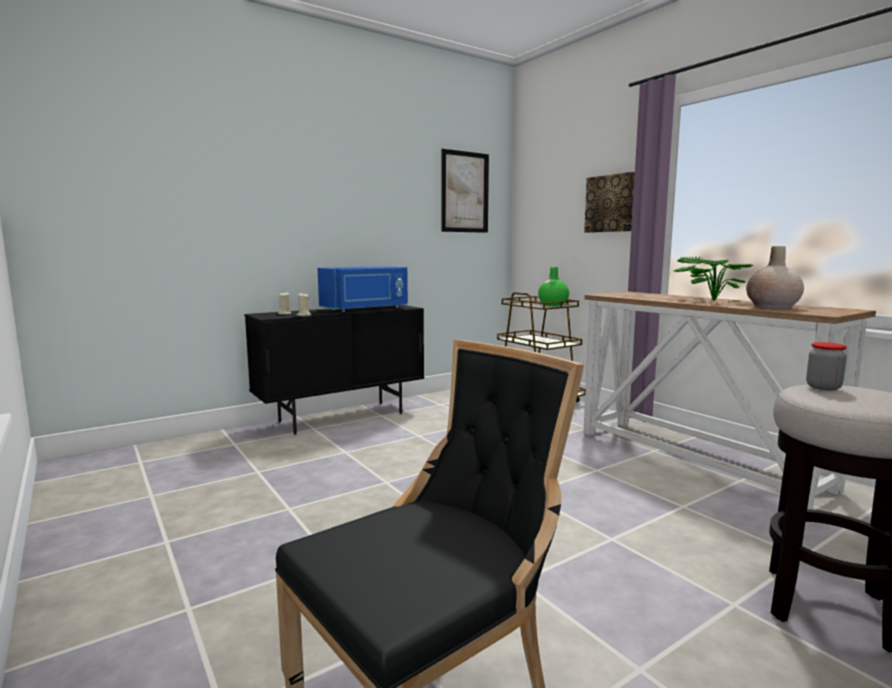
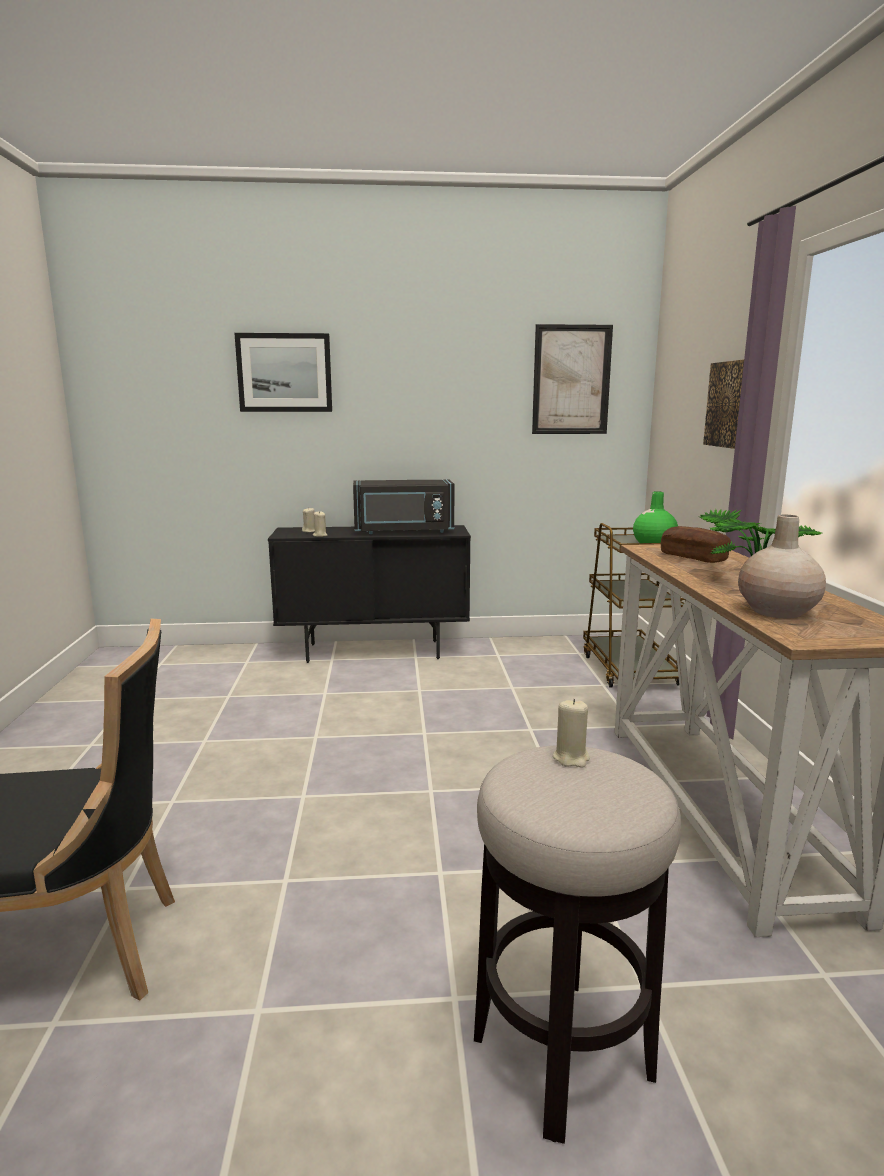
camera: 30 degrees right, 5 degrees up
blue microwave [317,266,408,312] -> black microwave [353,479,454,534]
jar [806,342,847,391] -> beige candle [553,699,590,768]
none -> picture [235,333,332,412]
none -> bread [661,526,731,563]

